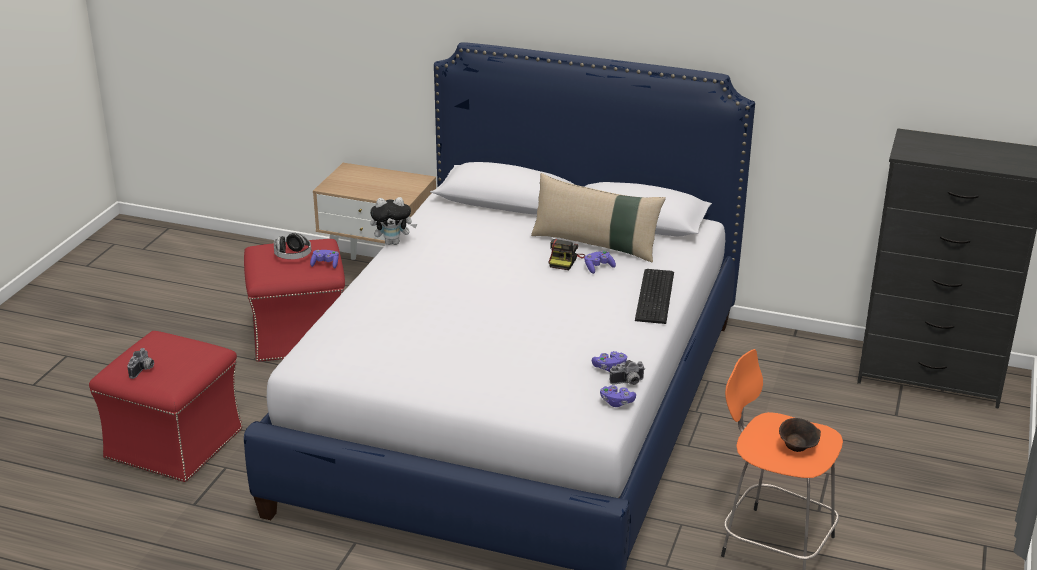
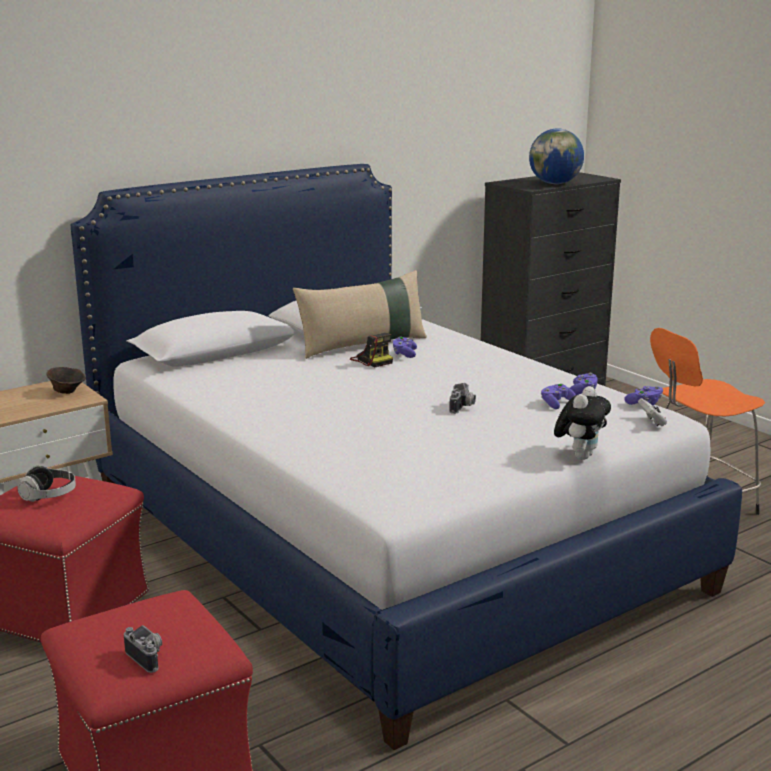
camera: 55 degrees left, 10 degrees down
purple game controller [310,250,339,269] -> purple game controller moved to [541,384,576,409]
plush toy [370,197,417,245] -> plush toy moved to [554,386,611,460]
camera [610,360,645,385] -> camera moved to [449,383,476,414]
keyboard [635,269,674,324] -> none
brown bowl [779,418,821,452] -> brown bowl moved to [46,367,86,394]
none -> globe [529,129,584,184]
none -> white game controller [638,398,667,426]

